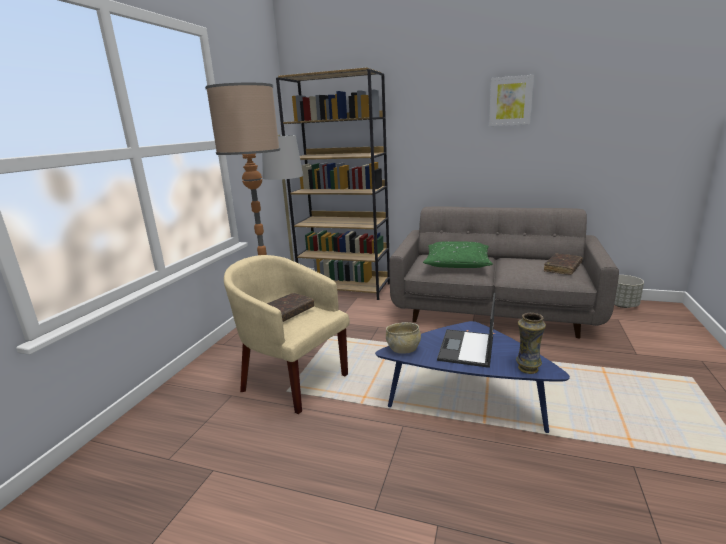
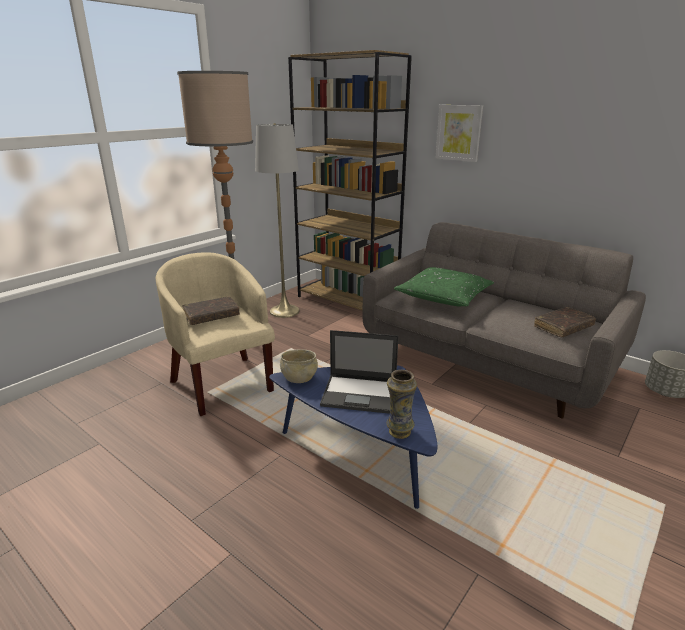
camera: 20 degrees right, 5 degrees up
laptop [437,293,495,368] -> laptop turned 120 degrees counterclockwise [320,330,399,414]
picture [489,75,534,126] -> picture moved to [435,105,483,162]

